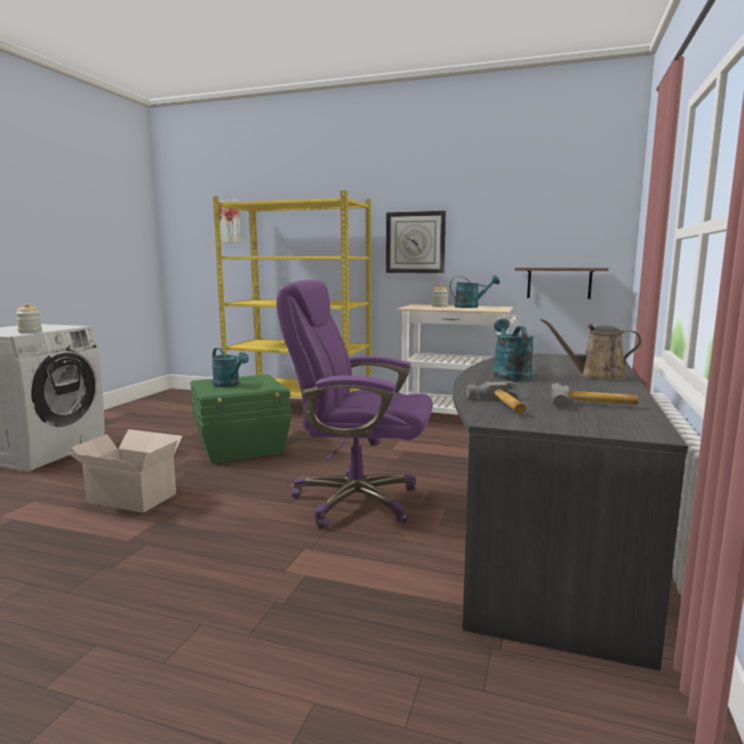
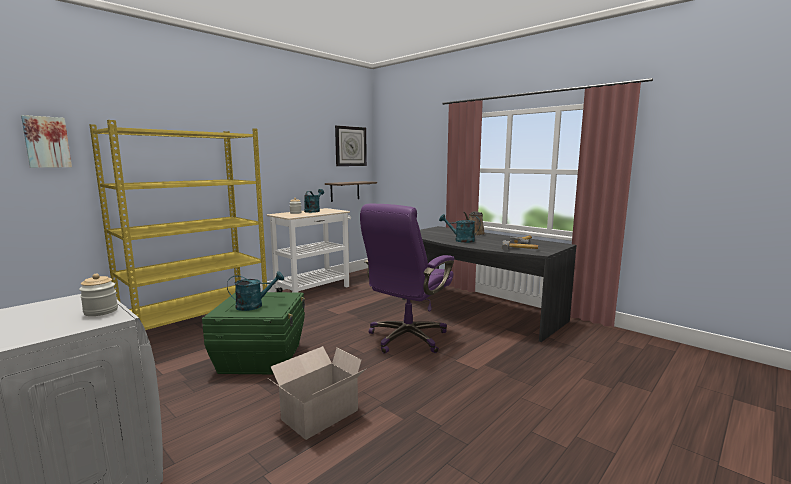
camera: 65 degrees left, 0 degrees up
wall clock [386,211,446,273] -> wall clock moved to [335,125,367,166]

